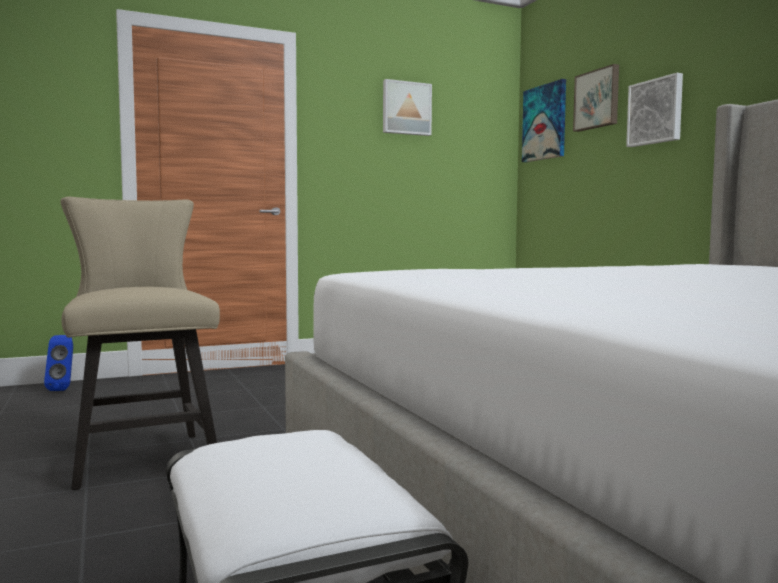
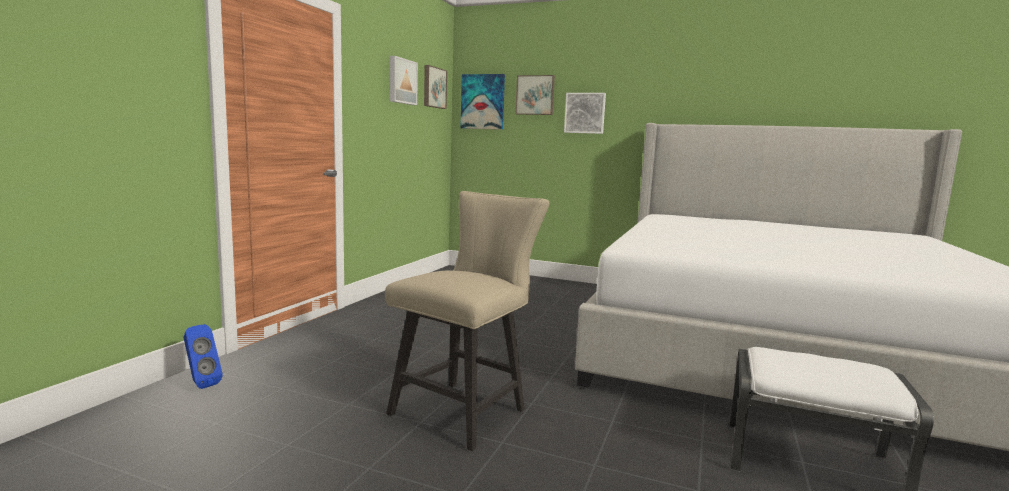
camera: 45 degrees left, 5 degrees up
beige chair [60,197,220,490] -> beige chair turned 105 degrees clockwise [385,191,549,451]
none -> picture [424,65,447,109]

